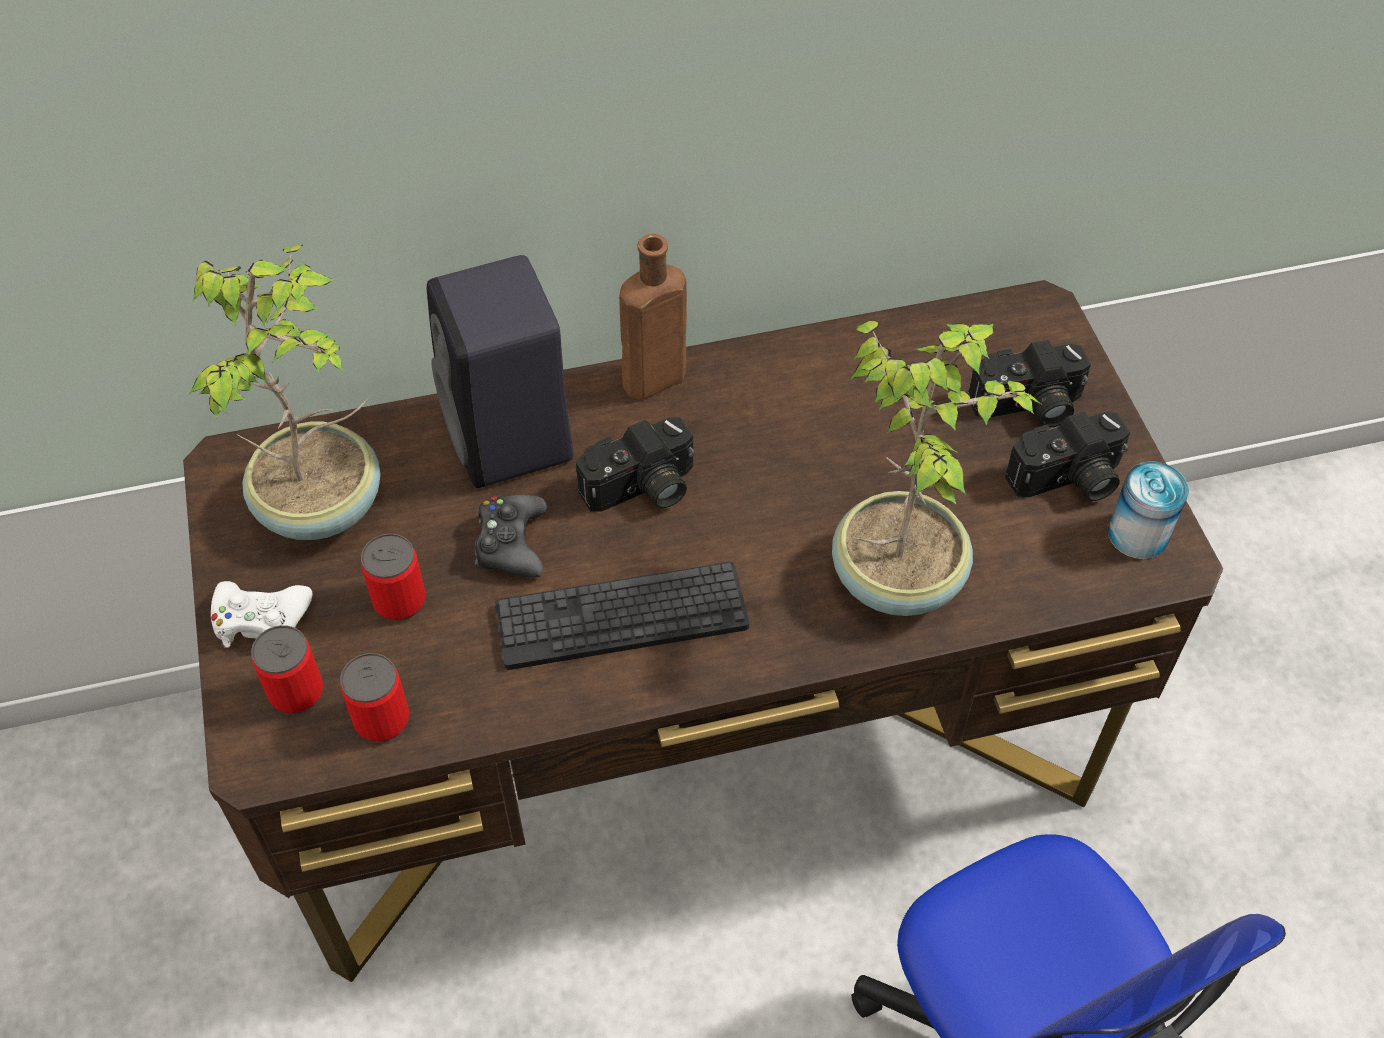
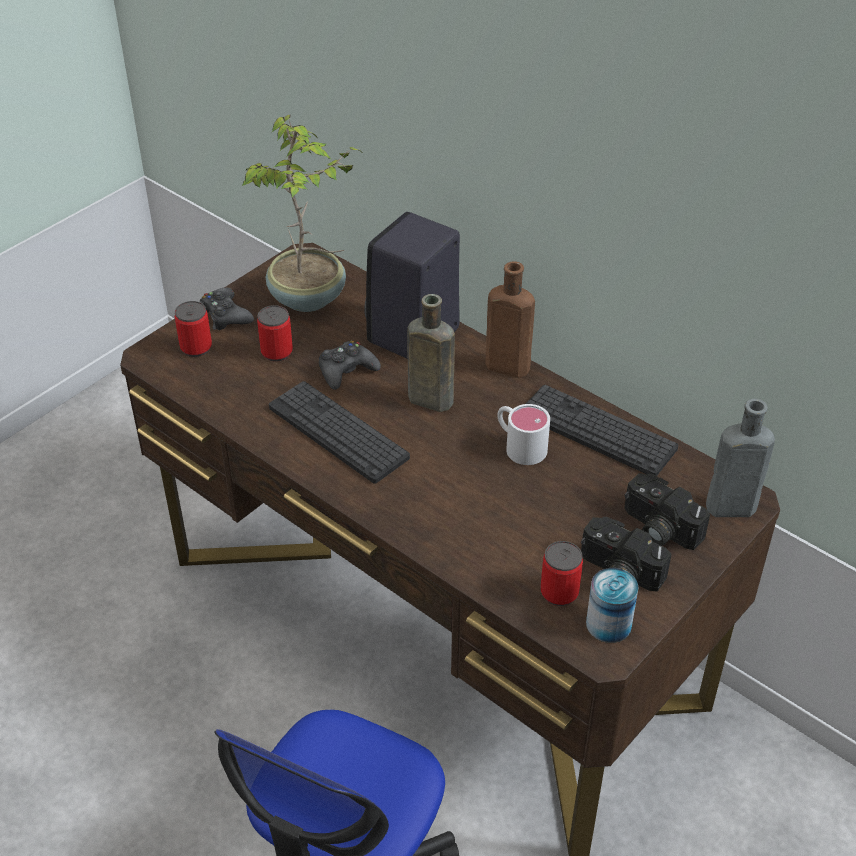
camera: 55 degrees right, 10 degrees down
white game controller [211,581,313,648] -> black game controller [200,288,254,330]
can [340,653,409,742] -> can moved to [540,541,583,606]
camera [576,417,694,512] -> brown bottle [407,294,455,412]
potted plant [832,320,1041,616] -> none
none -> white mug [497,404,550,465]
none -> keyboard [526,385,678,476]
none -> grey bottle [706,399,775,517]

